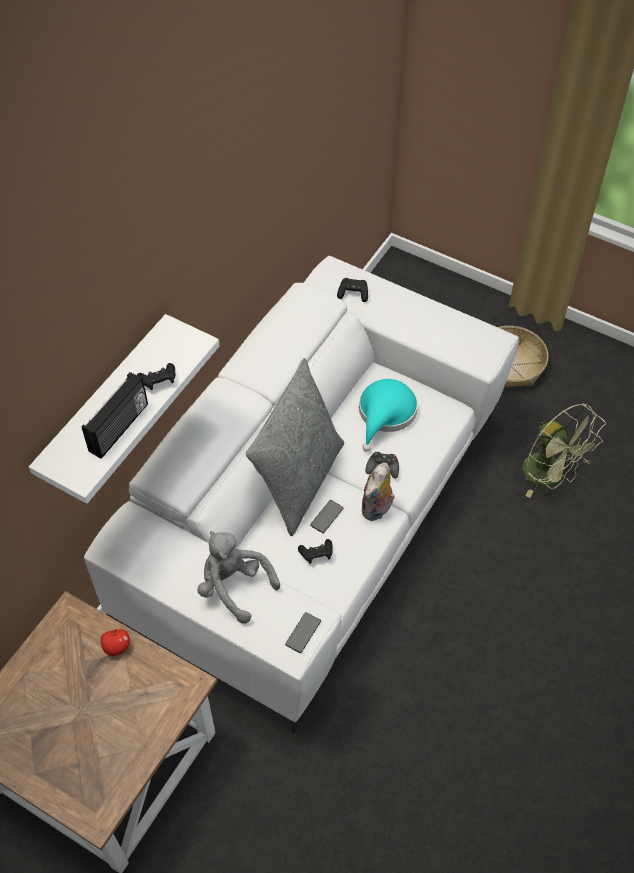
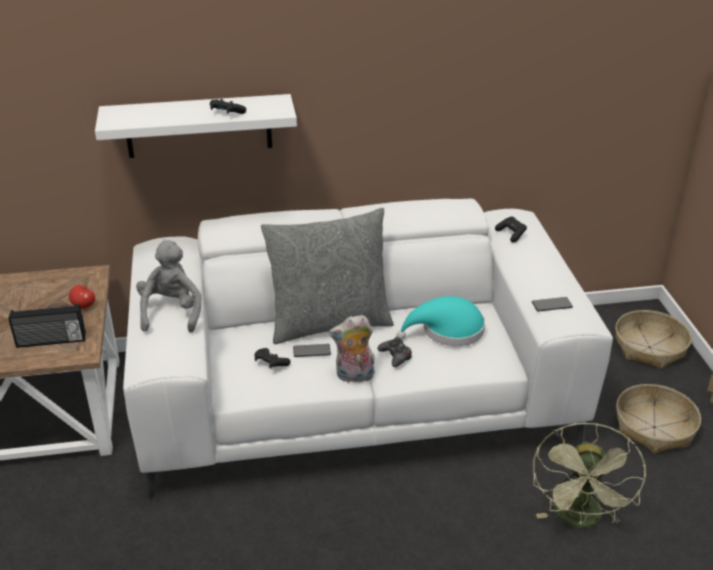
camera: 50 degrees right, 20 degrees down
radio [82,372,148,459] -> radio moved to [8,304,86,348]
phone [285,612,321,653] -> phone moved to [532,297,573,311]
none -> basket [615,310,692,369]

